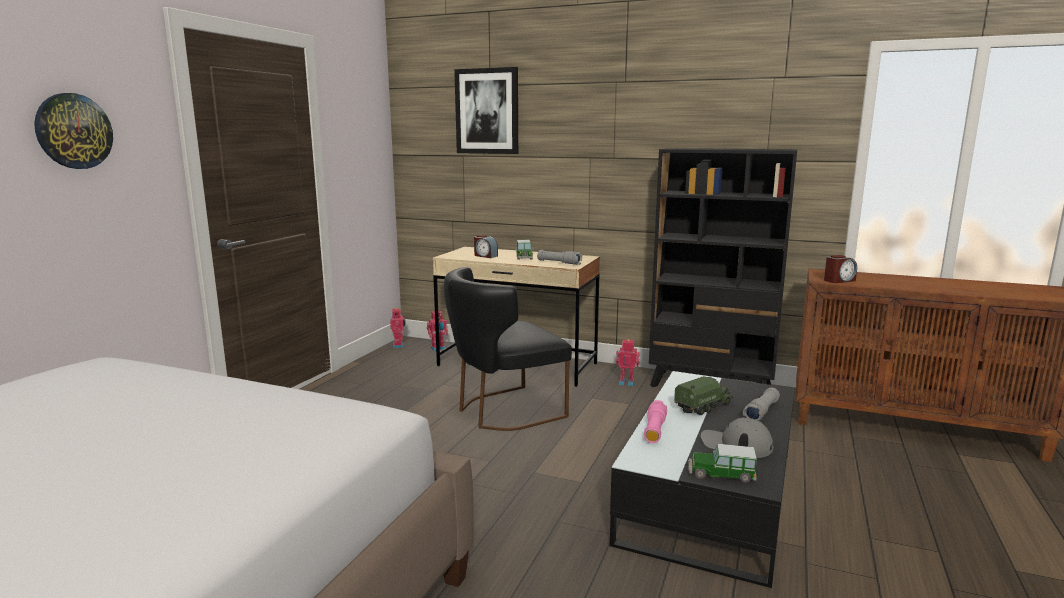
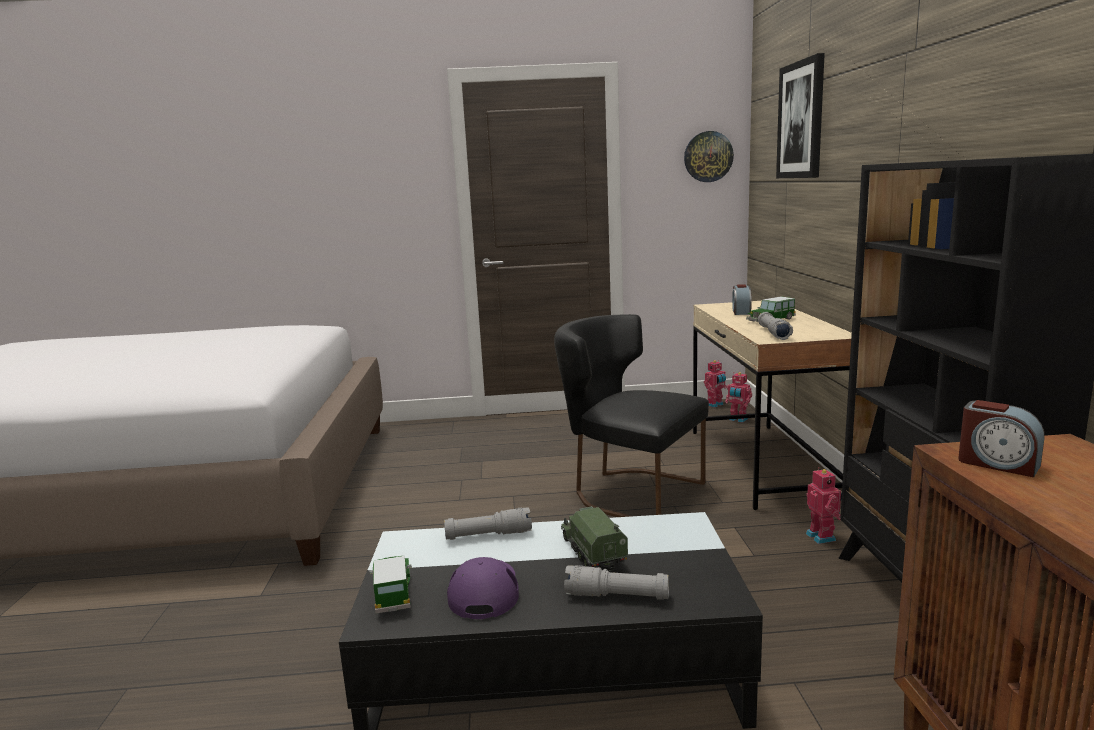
camera: 65 degrees right, 0 degrees up
wall clock [34,93,113,169] -> wall clock moved to [684,131,734,182]
pink flashlight [644,400,667,443] -> grey flashlight [444,507,532,540]
toy truck [674,376,733,415] -> toy truck turned 135 degrees counterclockwise [561,506,629,572]
grey cap [701,418,773,458] -> purple cap [447,557,519,619]

